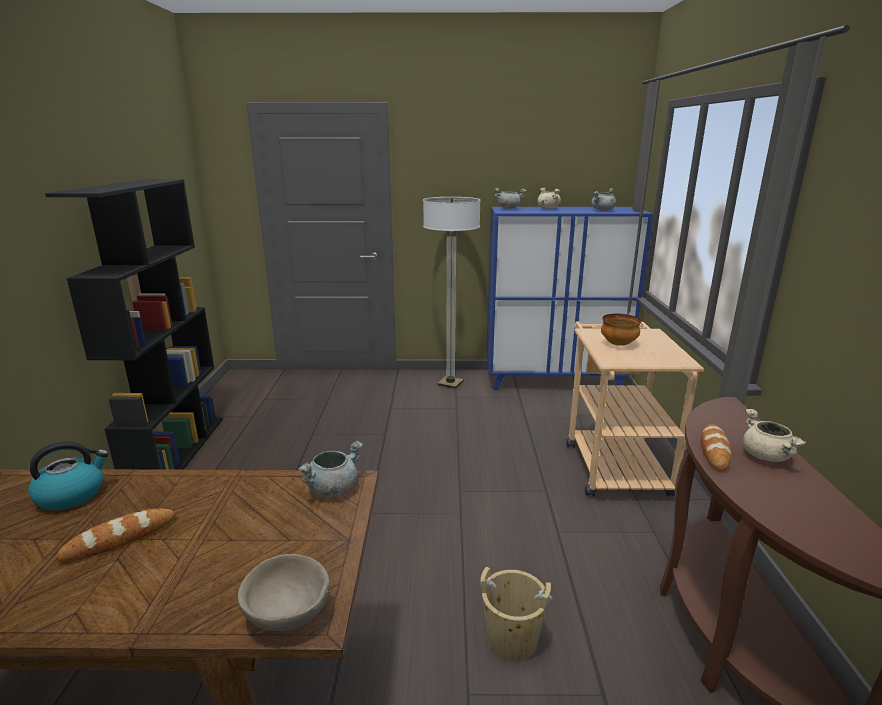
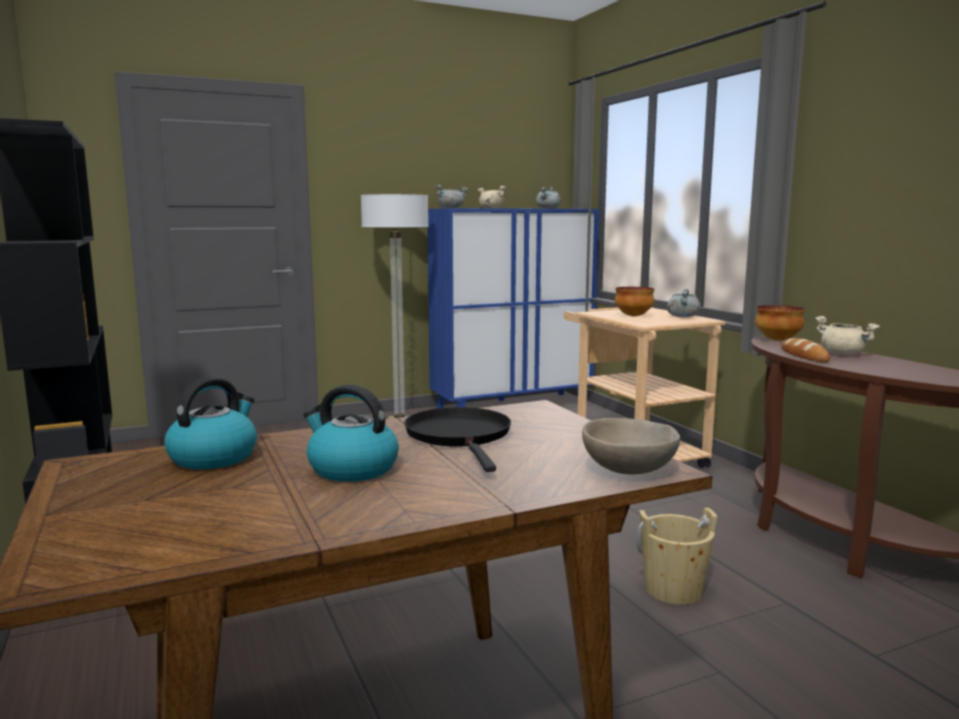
camera: 25 degrees left, 10 degrees down
bread [56,508,176,562] -> kettle [303,385,399,482]
grey cooking pot [298,441,363,497] -> grey cooking pot moved to [667,289,701,317]
none -> black frying pan [404,407,511,472]
none -> bowl [755,305,805,341]

